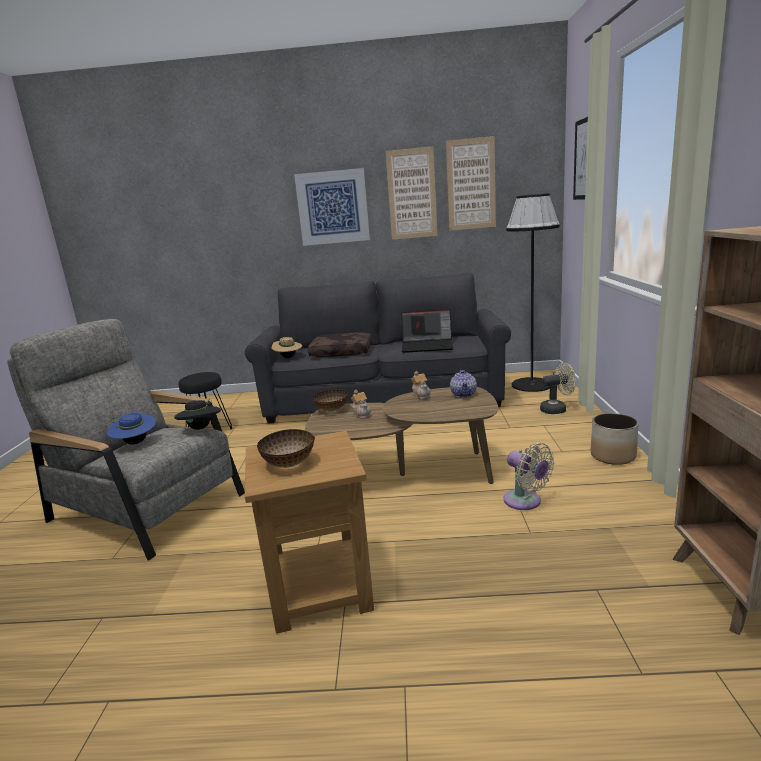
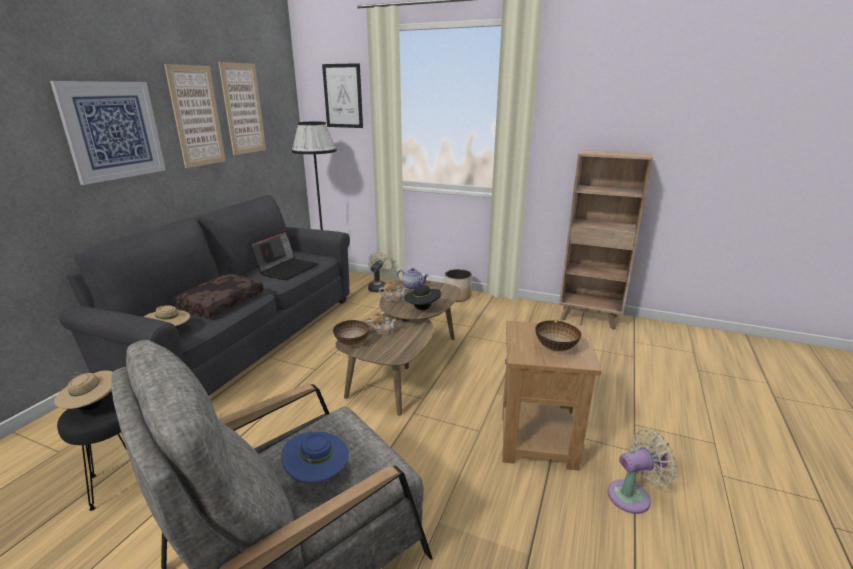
camera: 70 degrees left, 5 degrees up
black hat [174,399,221,430] -> black hat moved to [405,285,441,310]
beige fan [504,443,555,510] -> beige fan moved to [608,429,677,514]
none -> beige hat [54,371,113,411]

